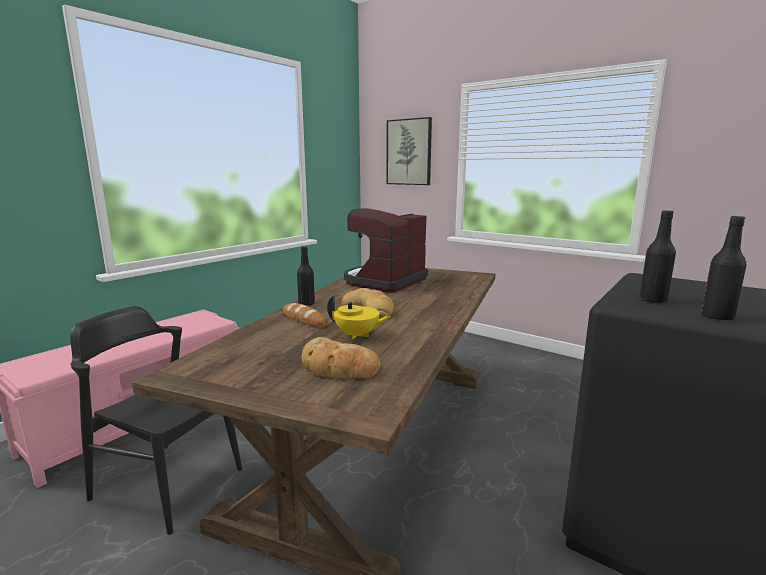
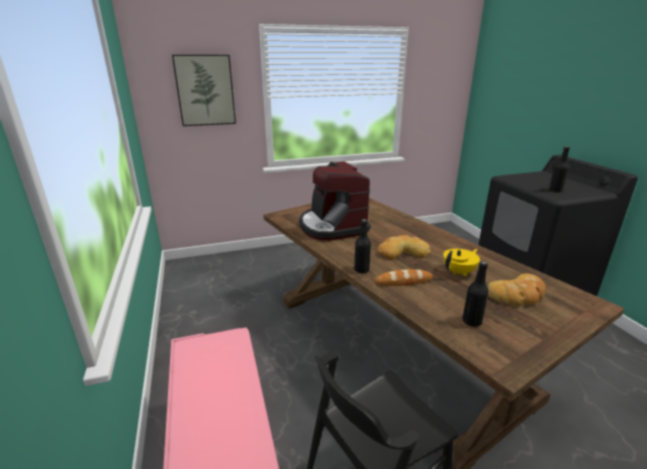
camera: 55 degrees left, 10 degrees up
black bottle [701,216,747,321] -> black bottle moved to [462,261,489,327]

